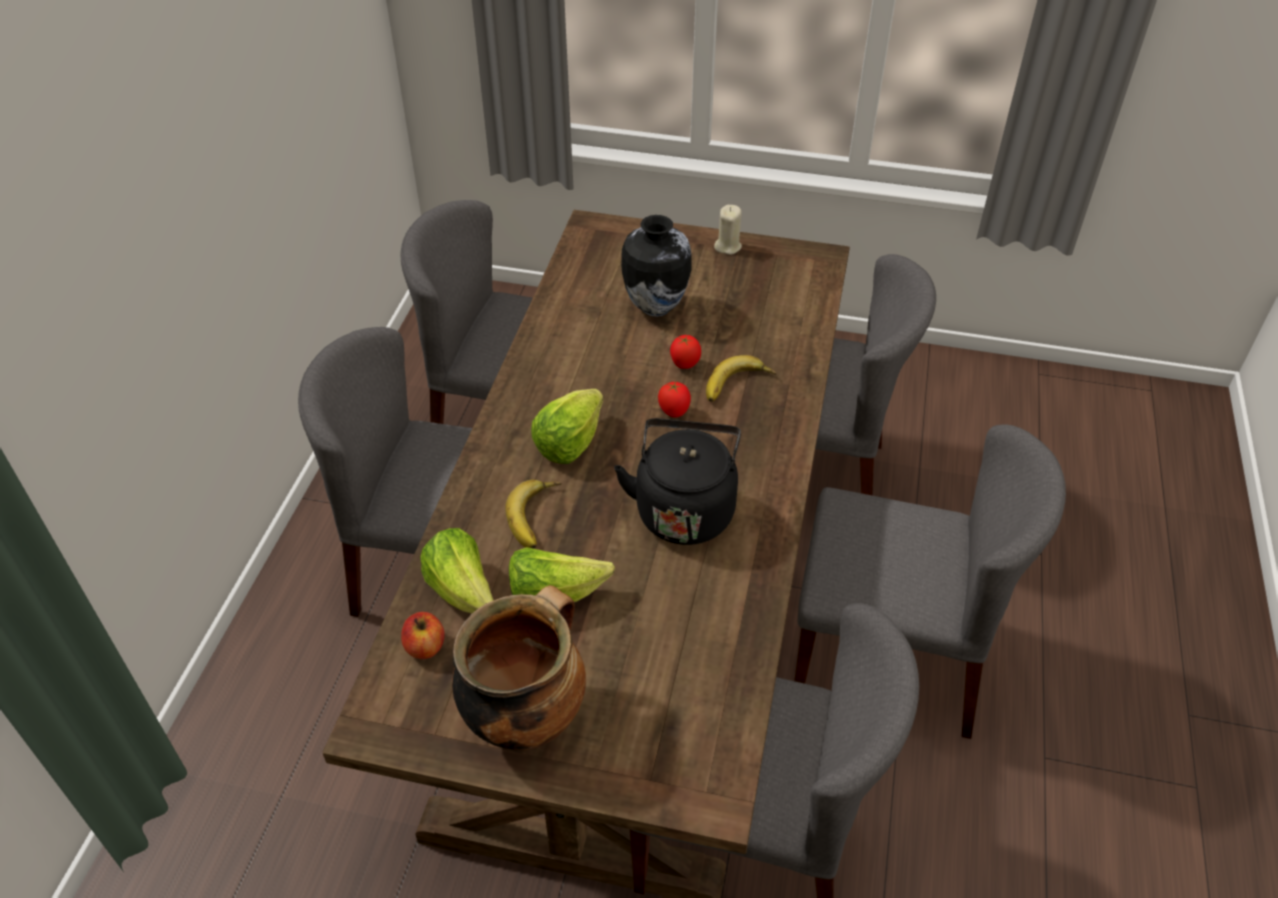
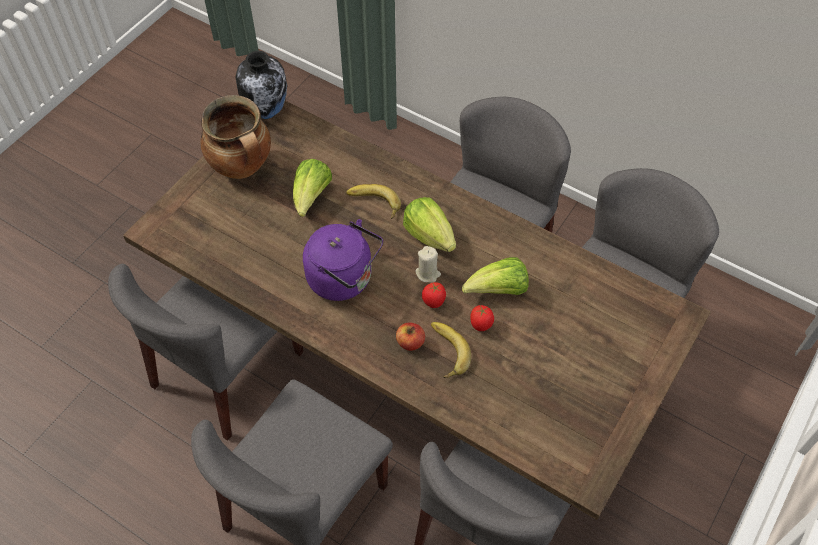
camera: 110 degrees right, 10 degrees up
apple [401,612,445,659] -> apple moved to [396,323,425,351]
lettuce [420,528,494,614] -> lettuce moved to [462,257,529,295]
black kettle [614,418,741,545] -> purple kettle [303,219,383,301]
vase [621,215,691,317] -> vase moved to [235,51,287,119]
beige candle [714,205,742,255] -> beige candle moved to [415,246,441,283]

